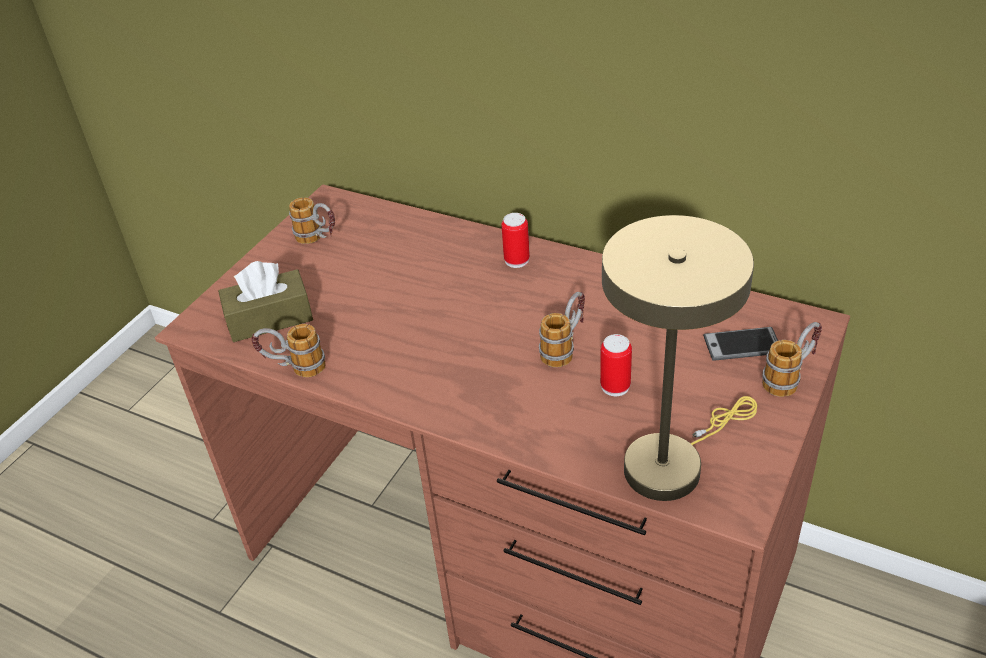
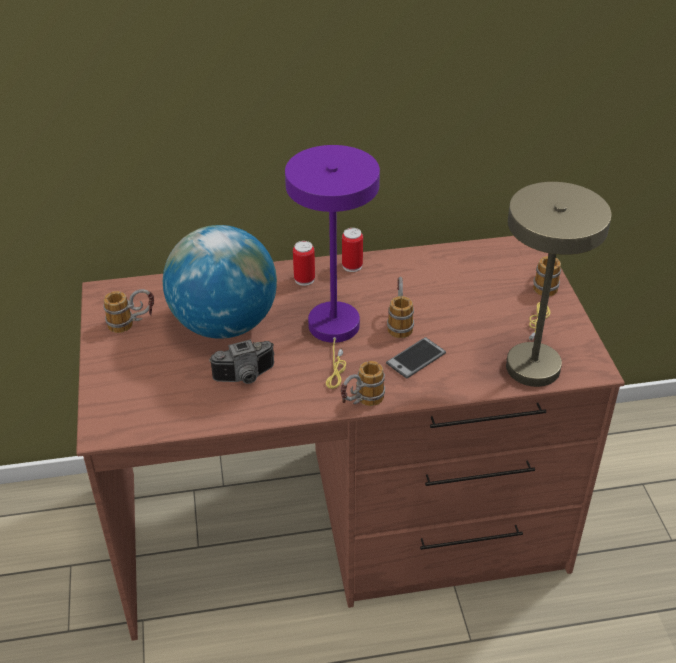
camera: 40 degrees left, 0 degrees up
brown tissue box [218,261,313,342] -> none
mug [251,324,326,377] -> mug moved to [341,361,385,406]
can [600,334,632,396] -> can moved to [342,228,363,272]
phone [703,327,778,361] -> phone moved to [386,337,446,379]
none -> globe [163,225,277,339]
none -> camera [209,339,274,384]
none -> purple table lamp [285,145,380,389]

